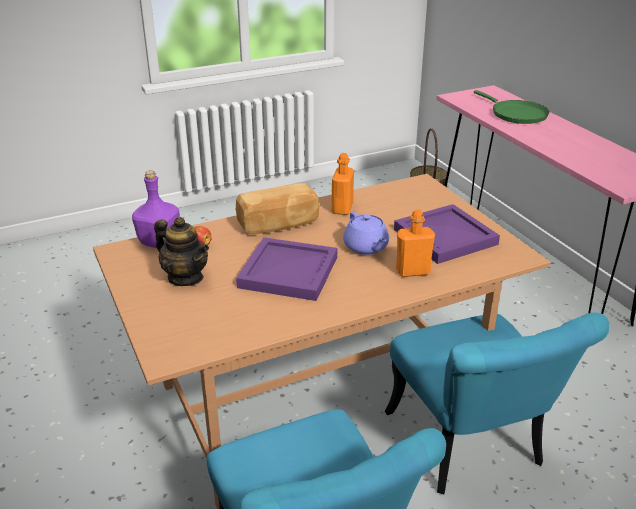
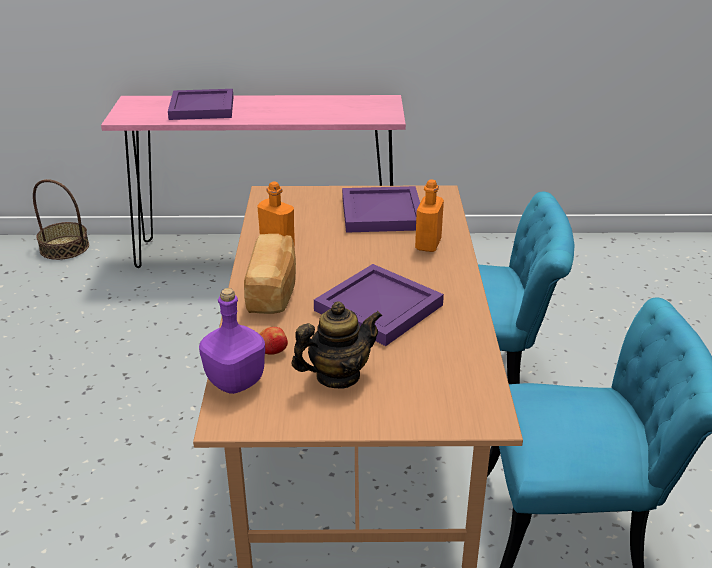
camera: 65 degrees left, 0 degrees up
purple teapot [343,212,389,255] -> none
green frying pan [474,90,549,124] -> purple tray [168,89,233,120]

